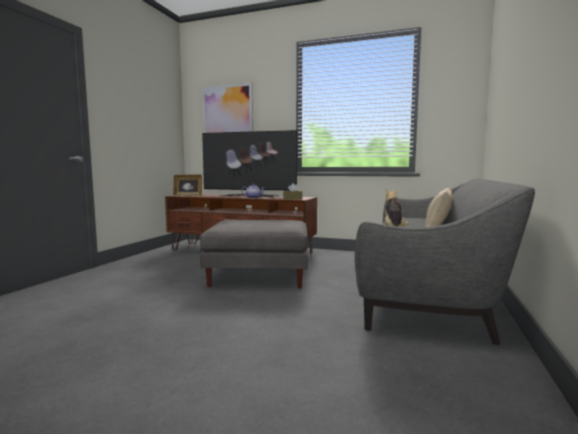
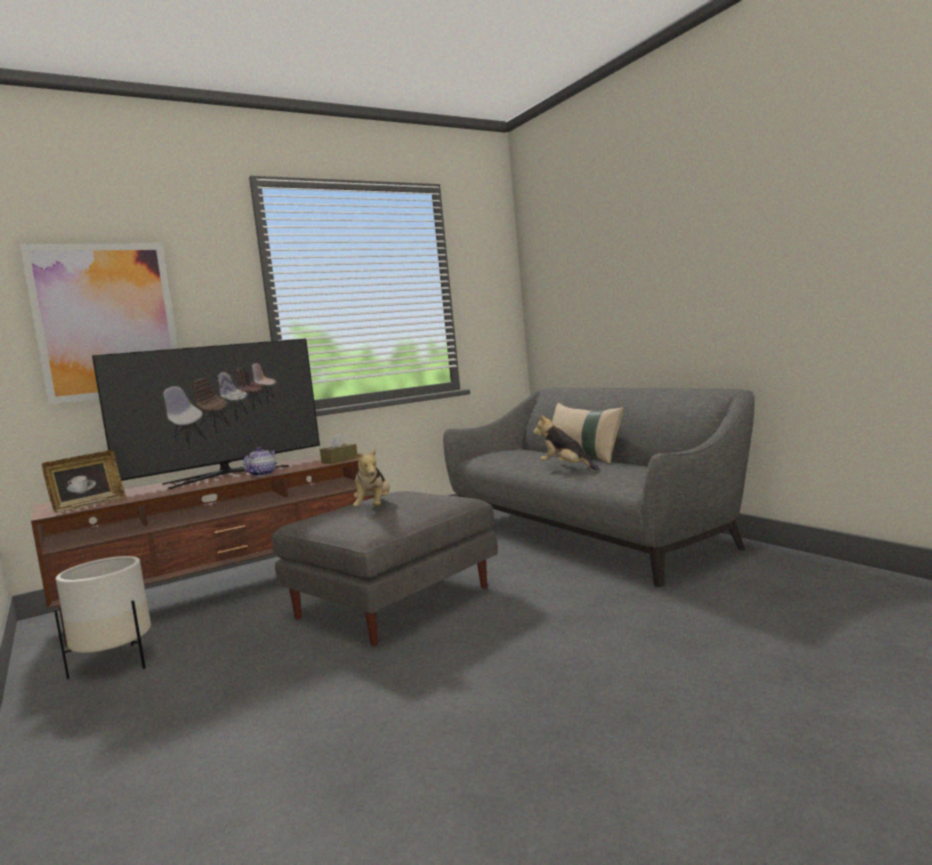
camera: 50 degrees left, 0 degrees up
none -> white planter [54,556,151,679]
none -> plush toy [353,448,390,506]

